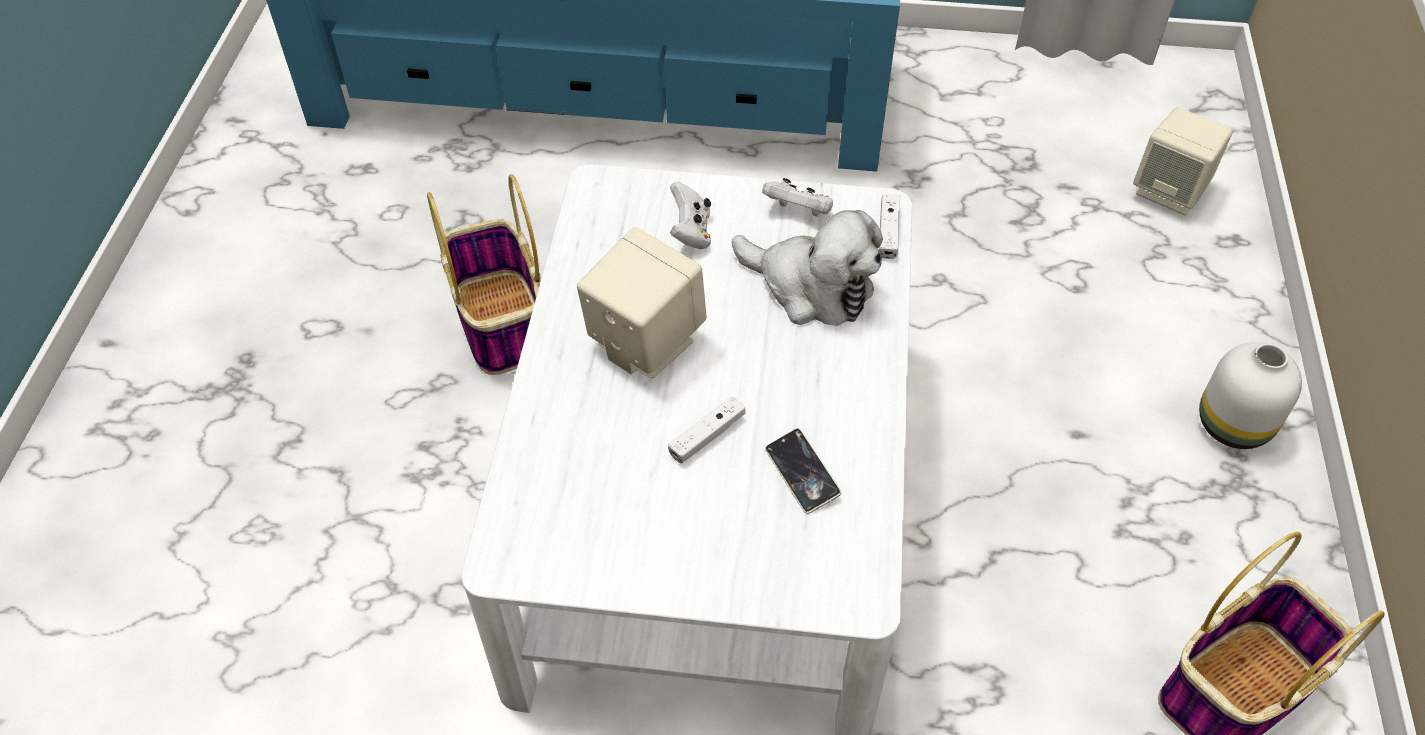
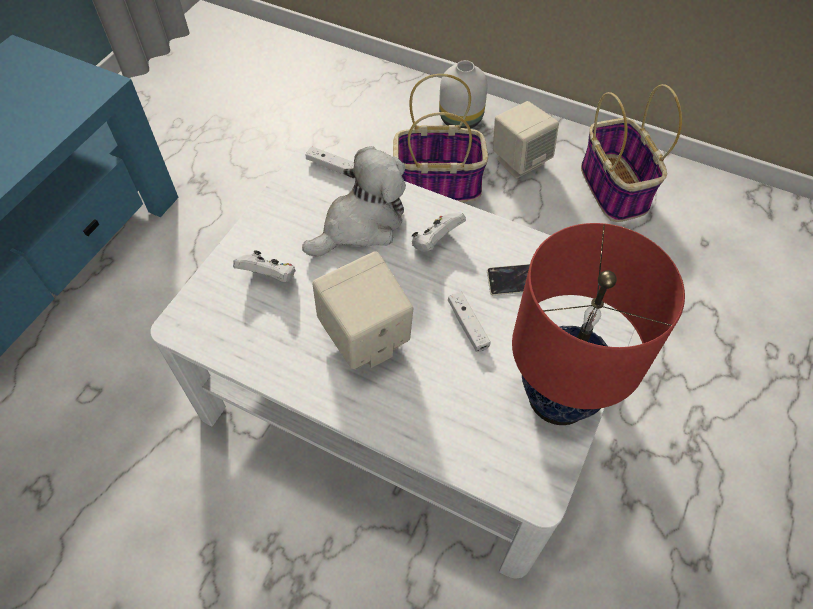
camera: 70 degrees left, 5 degrees up
basket [427,174,541,375] -> basket moved to [393,74,488,202]
white game controller [762,178,833,217] -> white game controller moved to [412,213,466,252]
beige speaker [1133,107,1233,215] -> beige speaker moved to [493,101,559,179]
none -> red table lamp [512,223,685,425]

